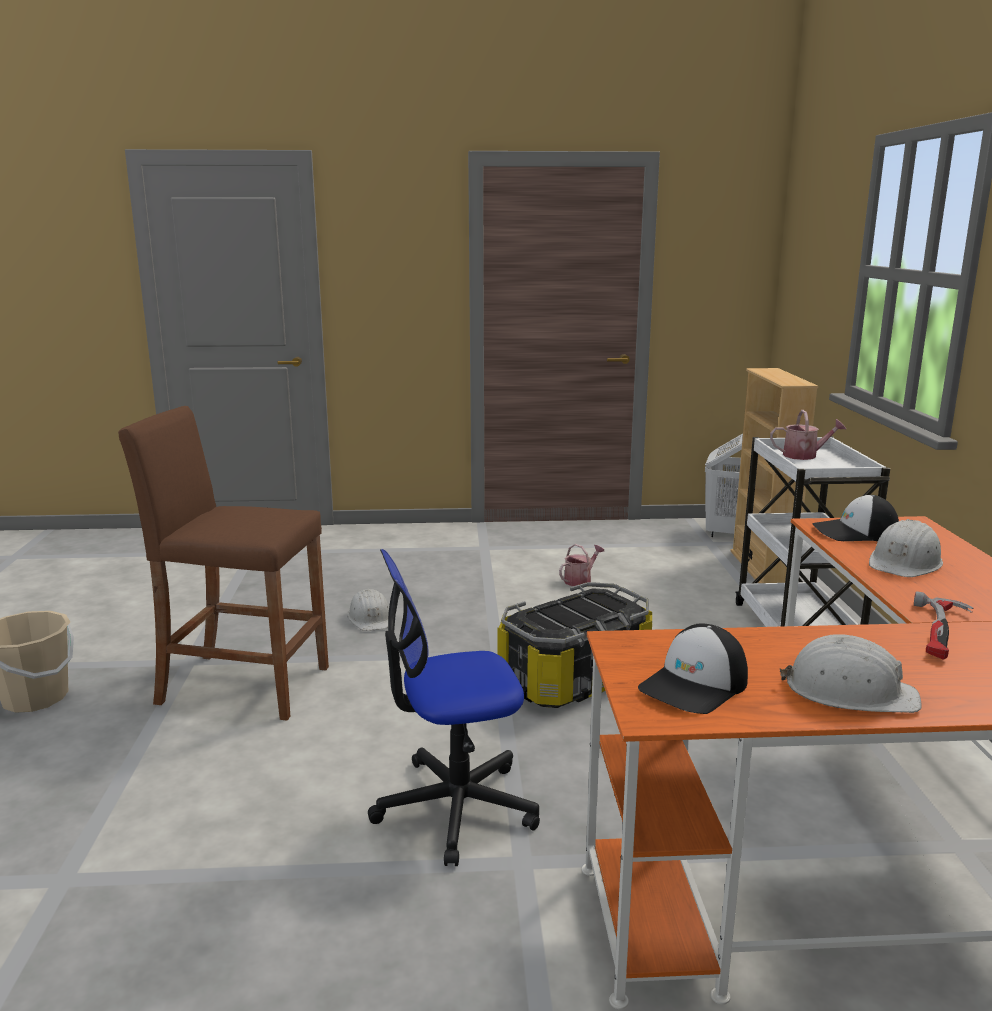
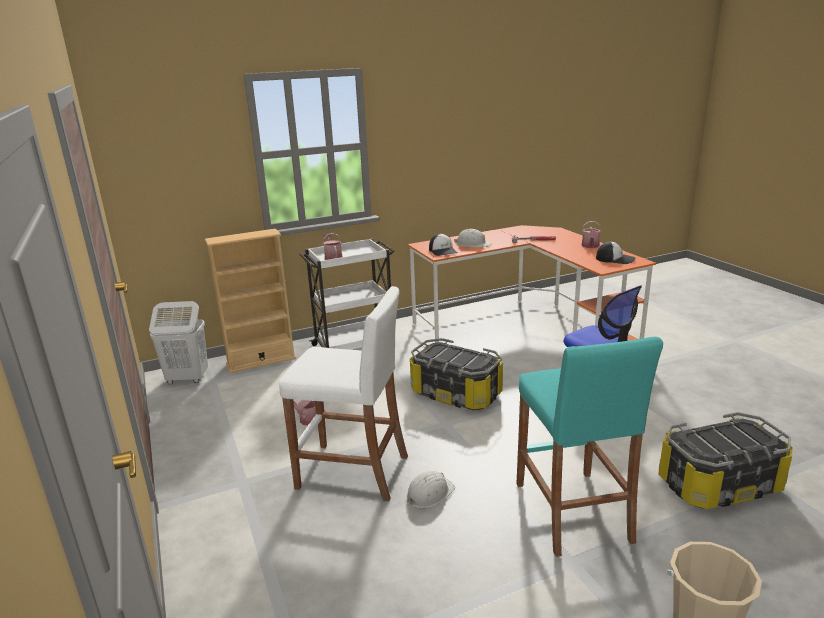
camera: 110 degrees left, 5 degrees up
brown stool [118,406,329,720] -> turquoise stool [516,337,663,557]
white hard hat [780,634,922,713] -> watering can [582,221,601,248]
none -> white stool [279,286,408,501]
none -> storage box [658,412,793,509]

